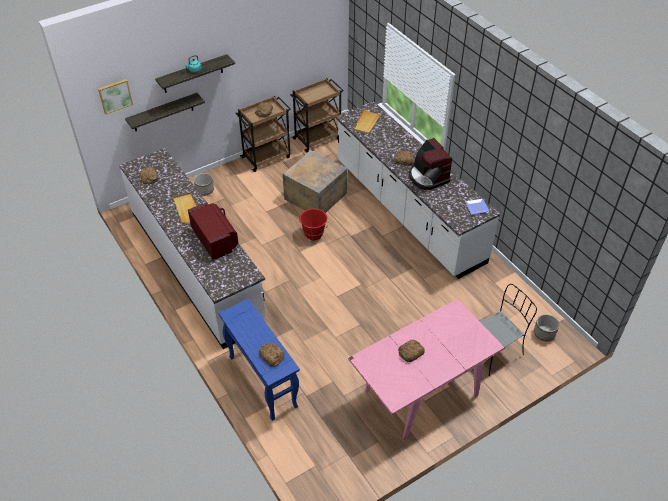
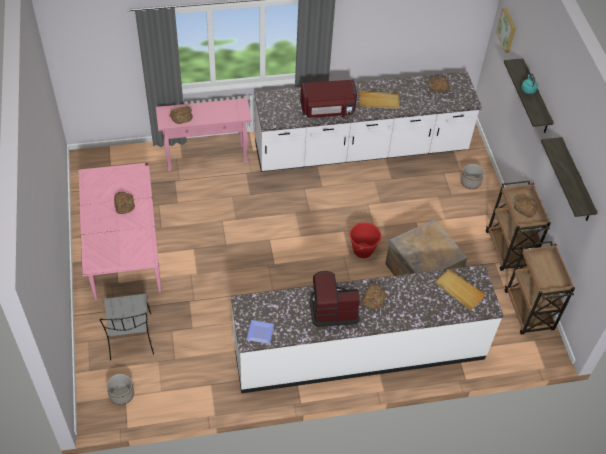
camera: 110 degrees right, 5 degrees up
shelf [125,93,205,131] -> shelf moved to [541,137,598,221]
blue console table [218,299,300,421] -> pink console table [156,98,252,172]

